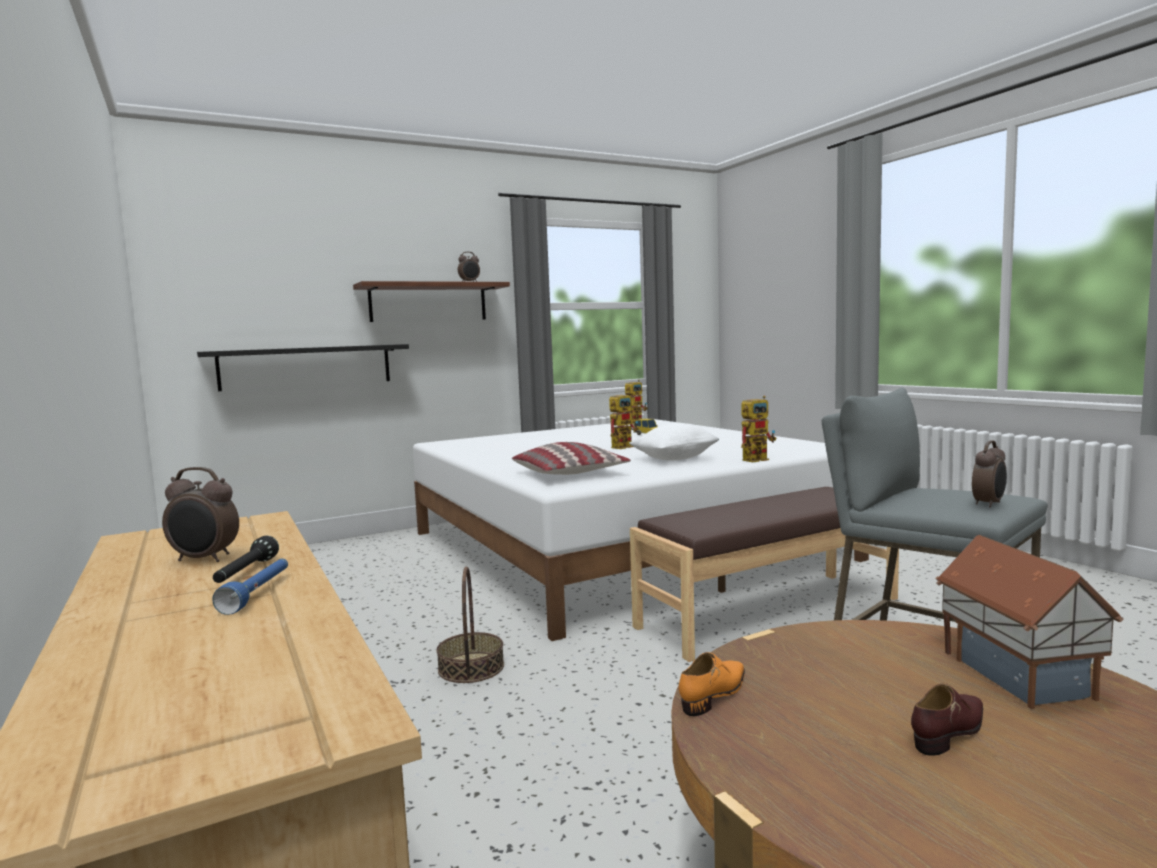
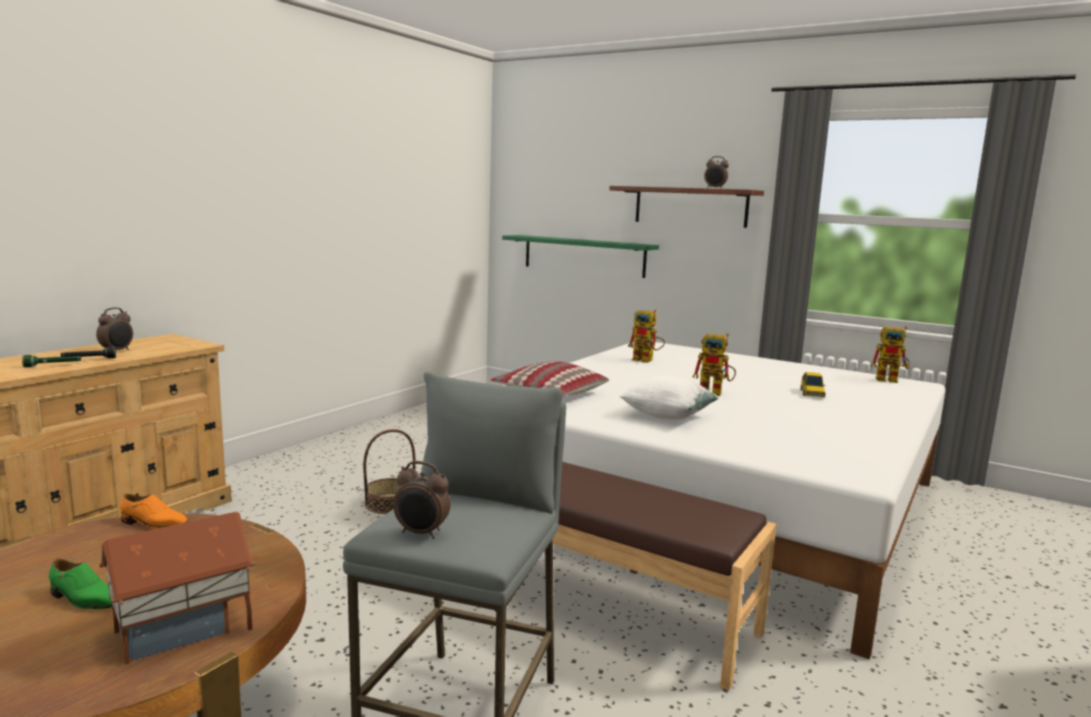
camera: 60 degrees right, 5 degrees up
alarm clock [162,467,239,562] -> alarm clock turned 135 degrees counterclockwise [96,307,133,350]
black shelf [197,344,409,391] -> green shelf [502,235,659,278]
blue flashlight [212,559,288,615] -> green flashlight [22,355,81,367]
toy robot [741,396,776,462] -> toy robot moved to [628,309,665,363]
brown shoe [911,684,983,756] -> green shoe [49,559,112,609]

